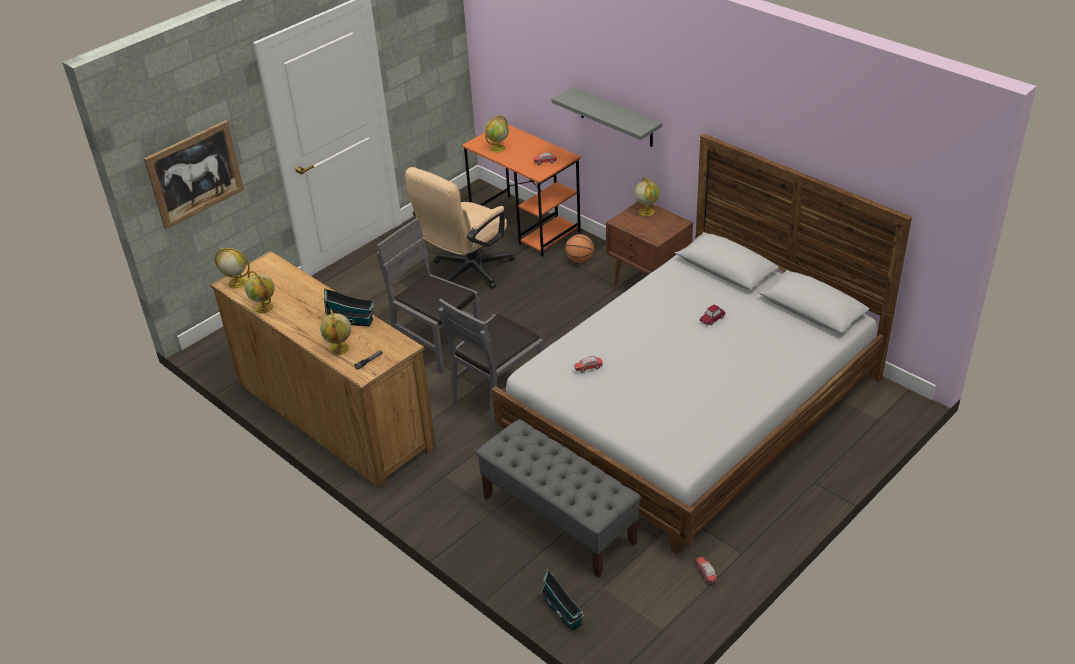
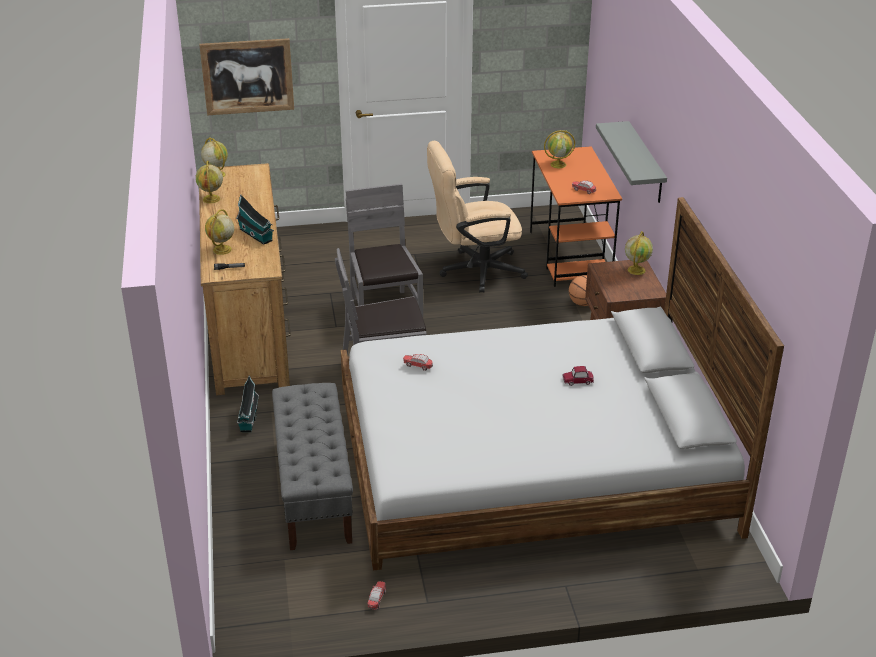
camera: 35 degrees right, 5 degrees down
toy house [541,569,584,630] -> toy house moved to [237,375,259,432]

